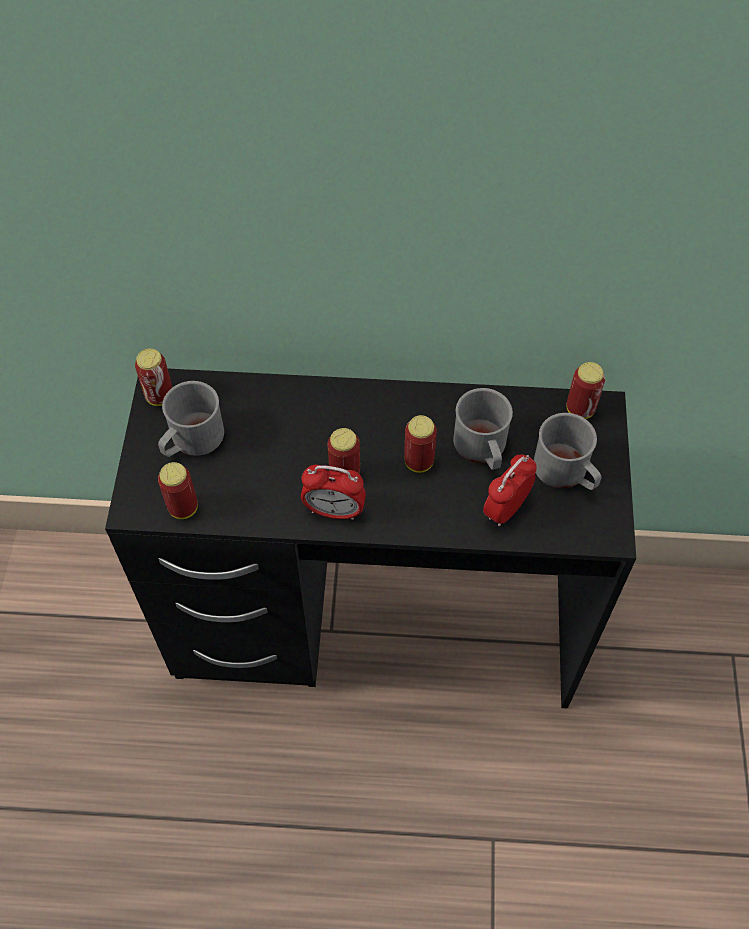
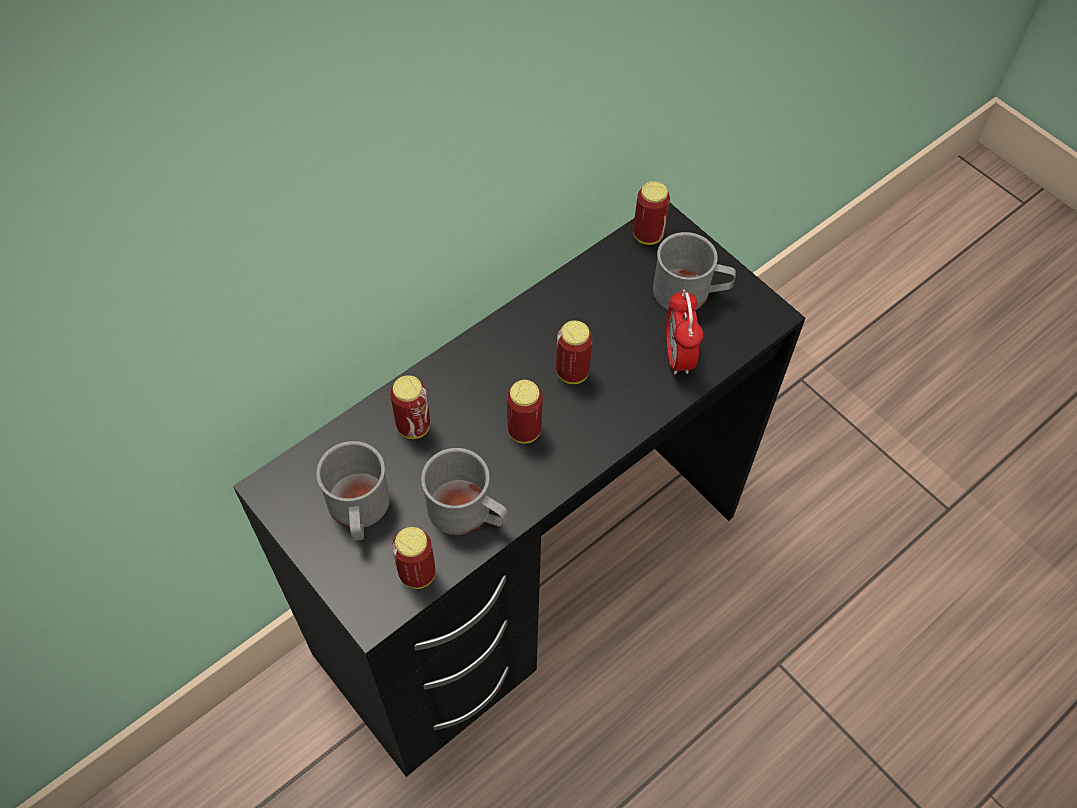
camera: 45 degrees left, 0 degrees up
can [135,349,172,406] -> can moved to [390,375,430,439]
alarm clock [301,465,366,520] -> none
grey mug [453,388,513,470] -> grey mug moved to [421,448,508,535]

